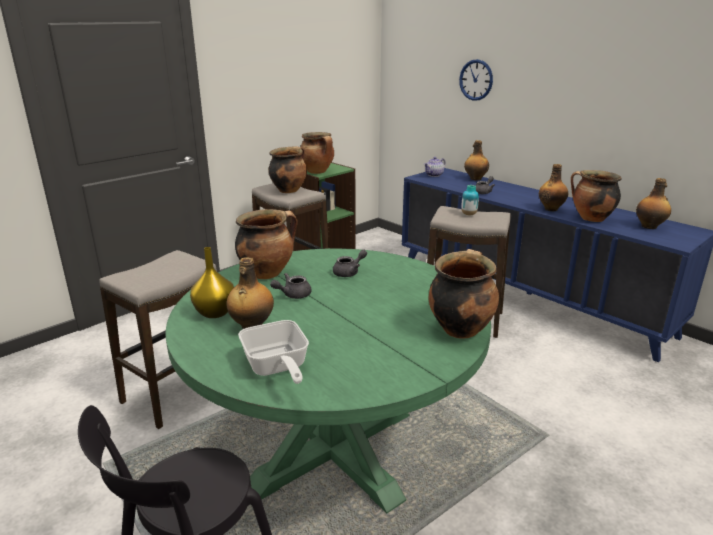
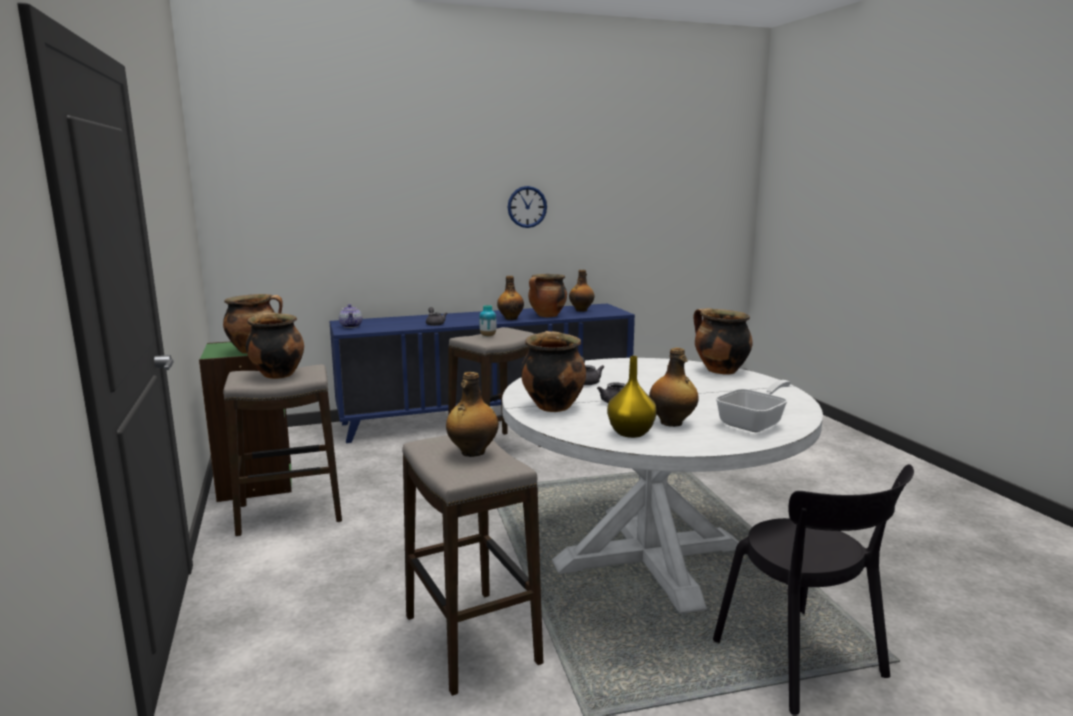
camera: 65 degrees left, 10 degrees down
green dining table [166,248,491,513] -> white dining table [502,358,823,614]
frying pan [238,320,309,384] -> frying pan turned 45 degrees counterclockwise [716,380,791,432]
wall clock [459,59,493,101] -> wall clock moved to [508,186,547,228]
bottle [464,140,489,181] -> bottle moved to [446,372,499,457]

